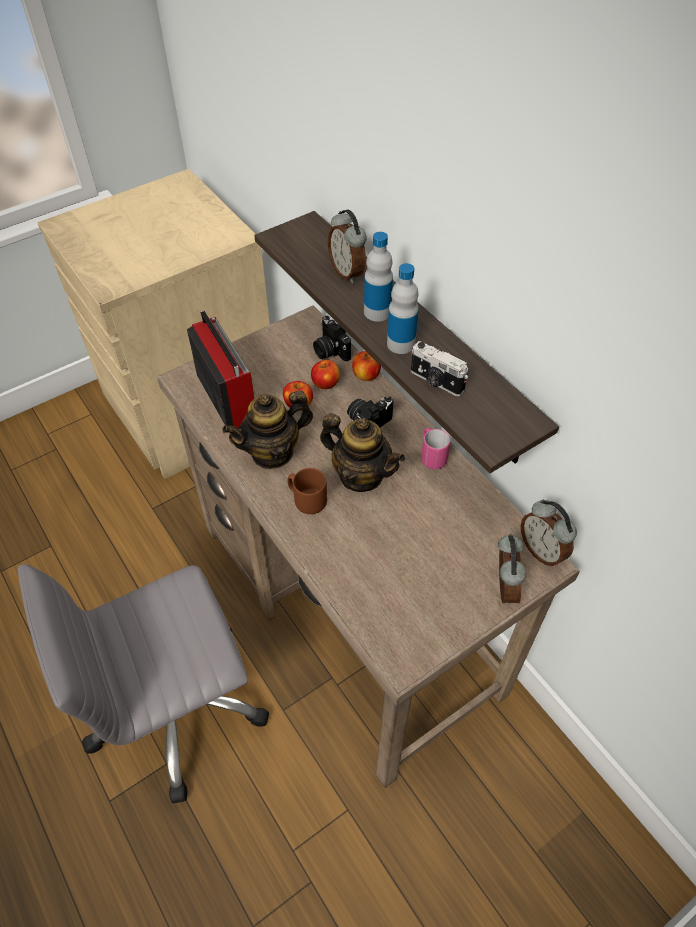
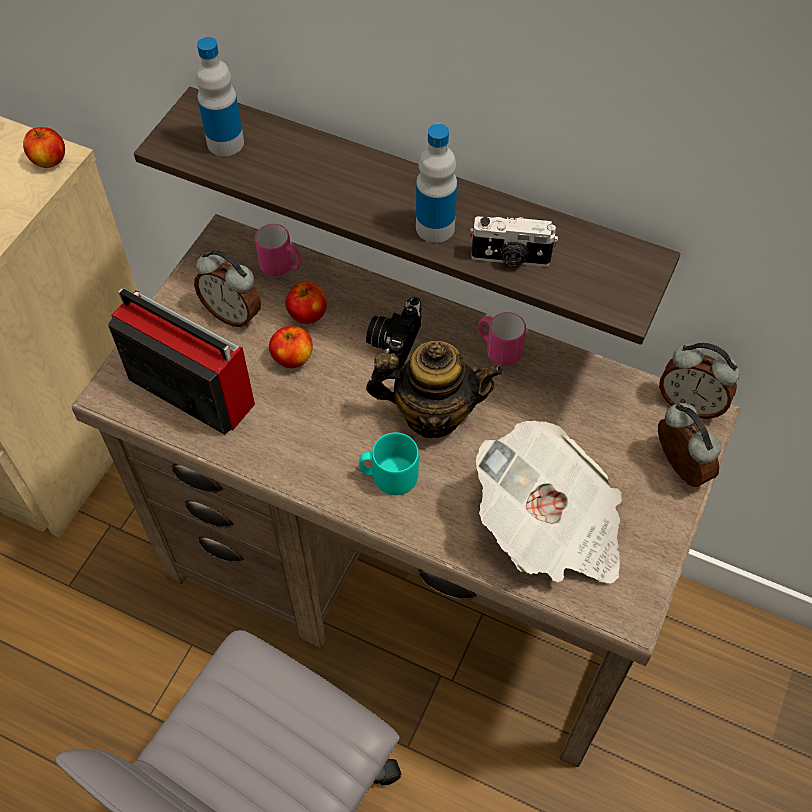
camera: 30 degrees left, 5 degrees up
teapot [222,390,313,469] -> none
brown mug [287,468,327,514] -> turquoise mug [359,432,419,495]
camera [313,316,351,361] -> pink mug [255,224,302,276]
alarm clock [328,209,367,283] -> alarm clock moved to [194,250,261,327]
apple [352,351,381,381] -> apple moved to [23,127,65,168]
bottle [364,232,393,322] -> bottle moved to [195,37,244,156]
none -> newspaper [476,421,622,583]

